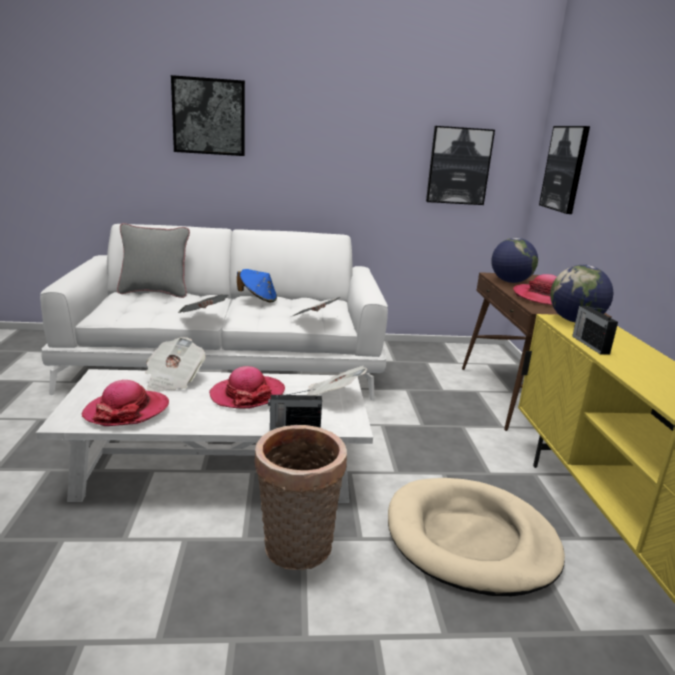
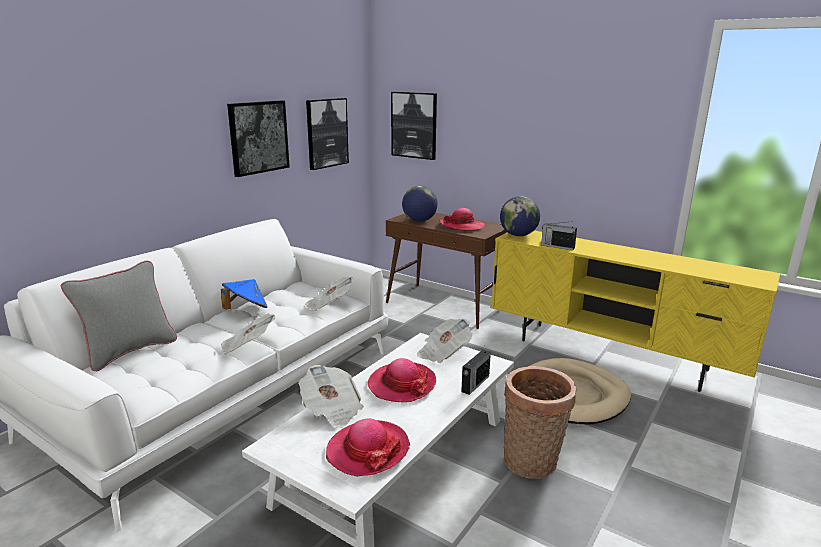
camera: 50 degrees left, 0 degrees up
picture [171,75,245,156] -> picture moved to [227,100,290,177]

